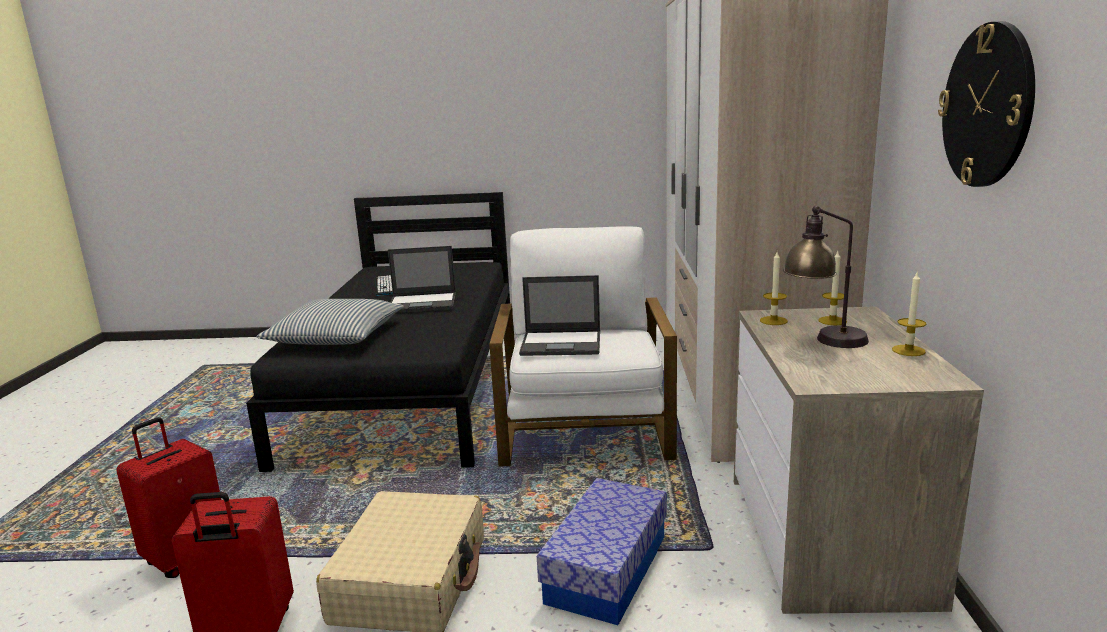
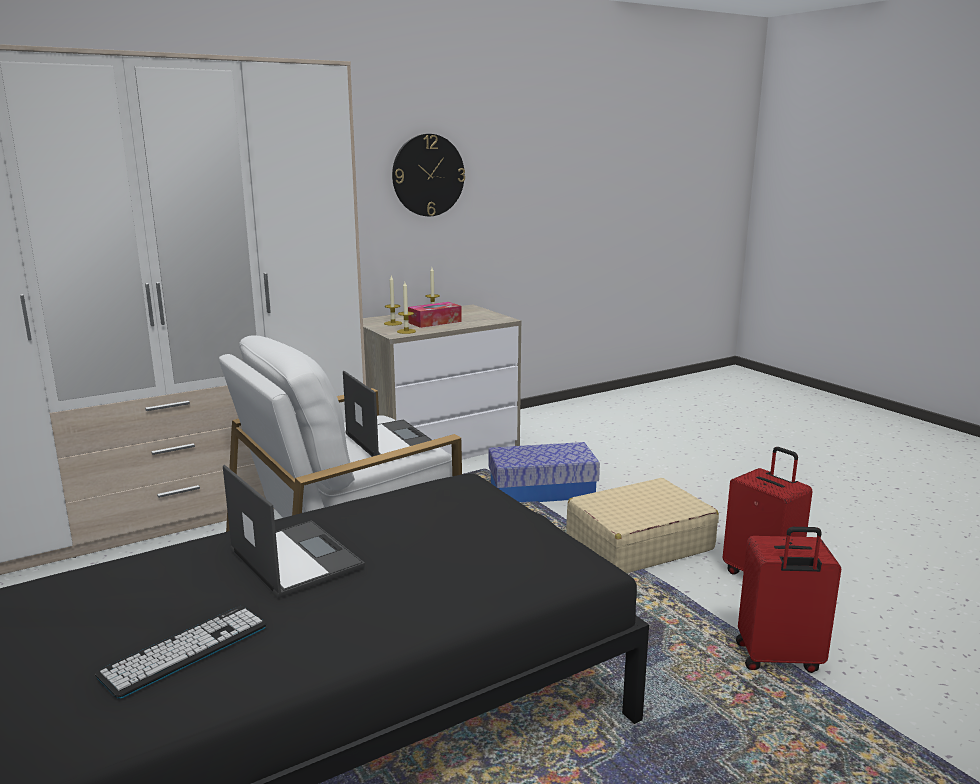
camera: 125 degrees left, 0 degrees up
pillow [257,299,404,345] -> none
table lamp [783,205,869,348] -> tissue box [408,302,462,328]

